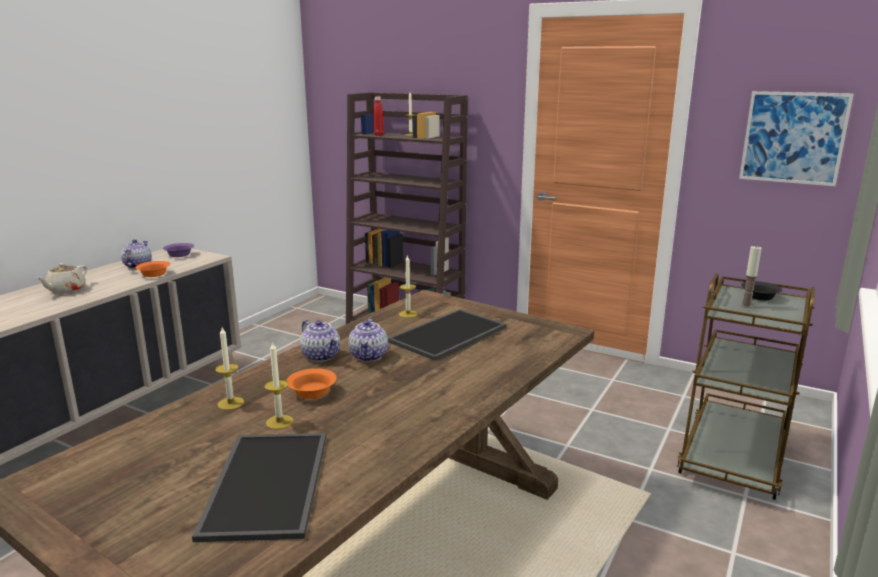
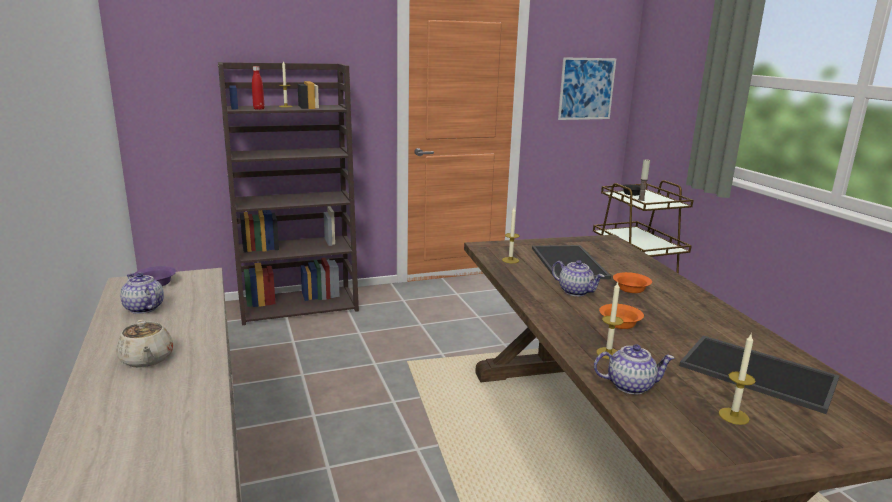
camera: 50 degrees left, 0 degrees up
orange bowl [135,261,170,277] -> orange bowl moved to [613,272,652,293]
candle [264,341,294,429] -> candle moved to [719,334,755,425]
teapot [300,320,340,362] -> teapot moved to [594,344,675,395]

